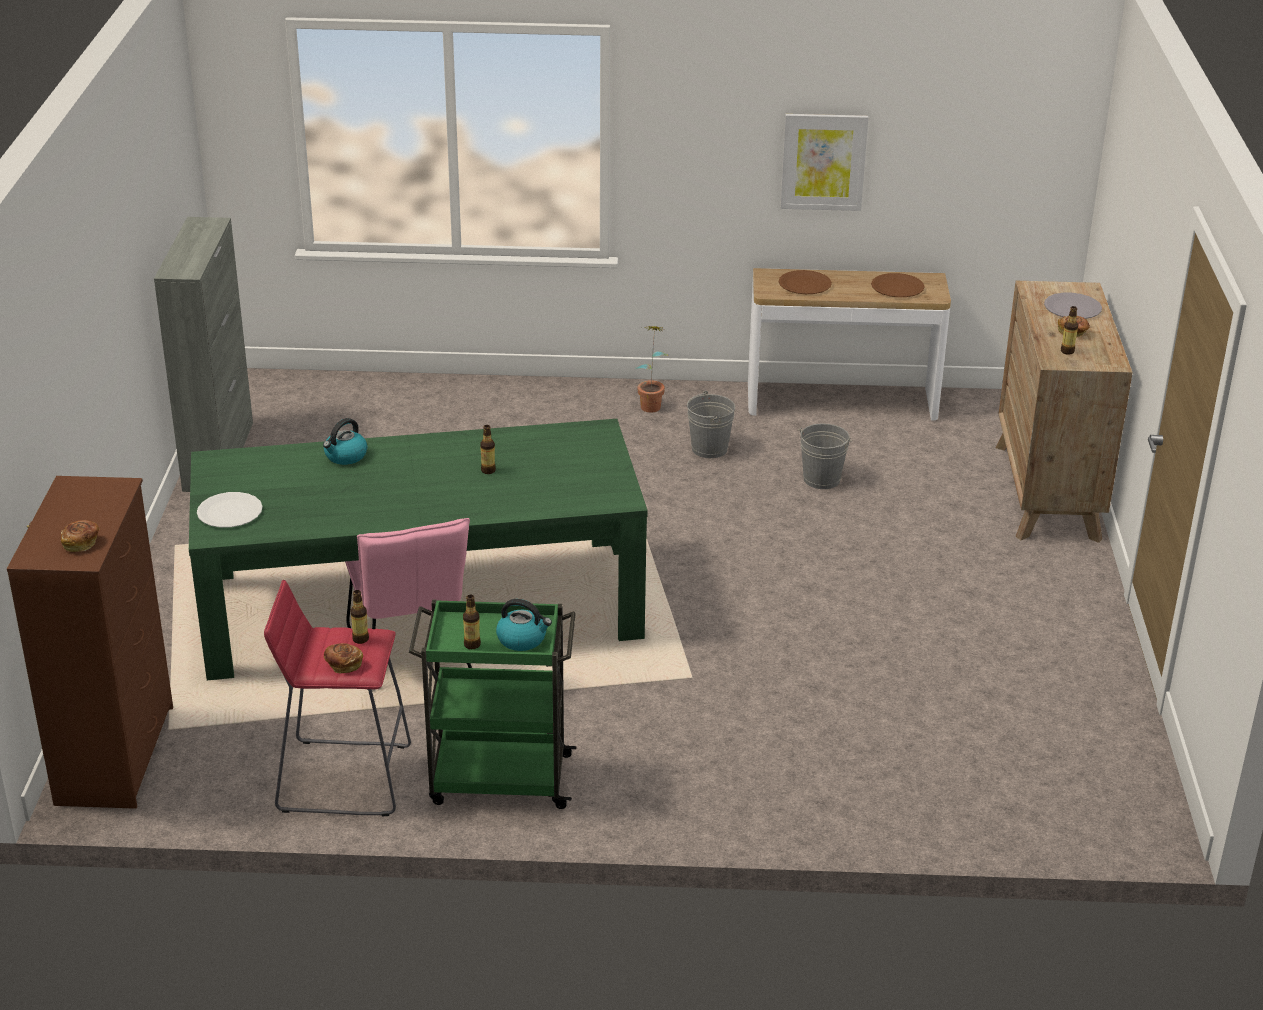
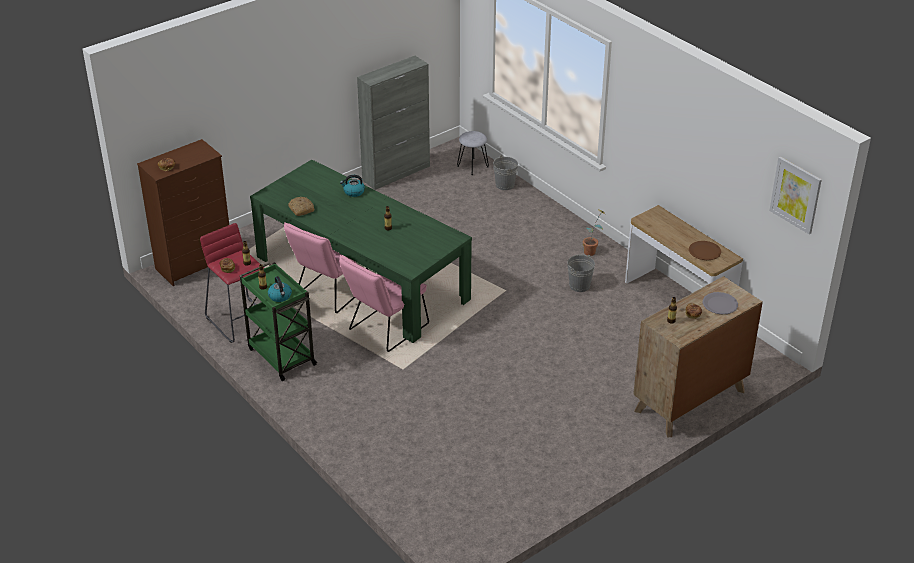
camera: 50 degrees right, 5 degrees up
white plate [197,492,263,528] -> none
brown plate [779,270,832,294] -> none
picture [780,114,868,211] -> picture moved to [769,157,822,234]
grey bucket [797,423,852,489] -> grey bucket moved to [493,155,518,190]
none -> bread [288,197,315,216]
none -> pink chair [339,255,429,352]
none -> grey stool [457,131,489,175]

